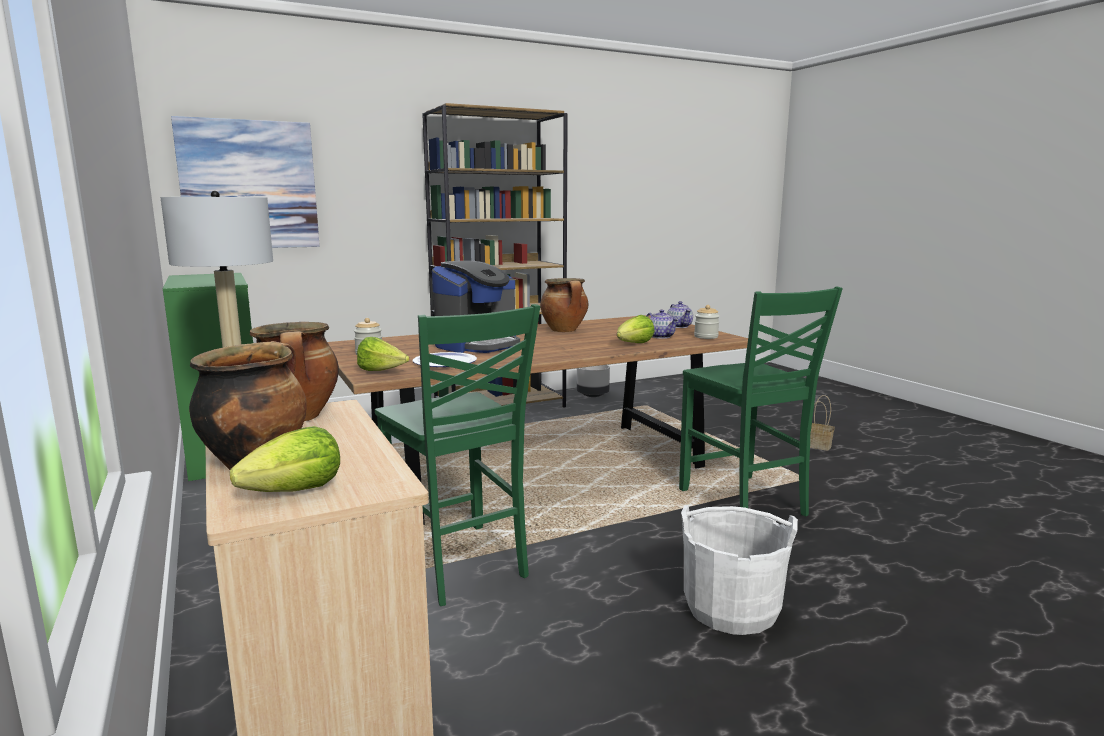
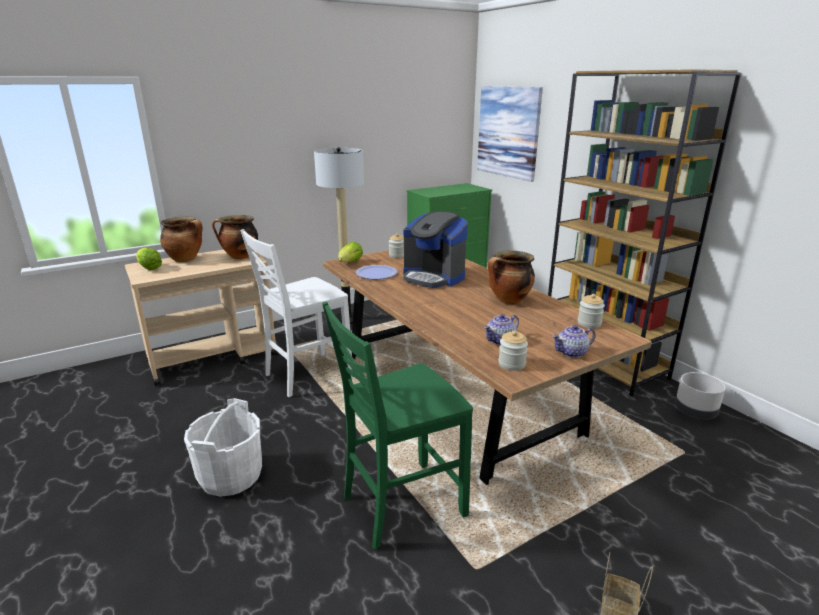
camera: 85 degrees right, 10 degrees up
green chair [375,304,540,606] -> white chair [240,229,352,397]
lettuce [617,315,655,343] -> none
none -> jar [578,294,605,328]

